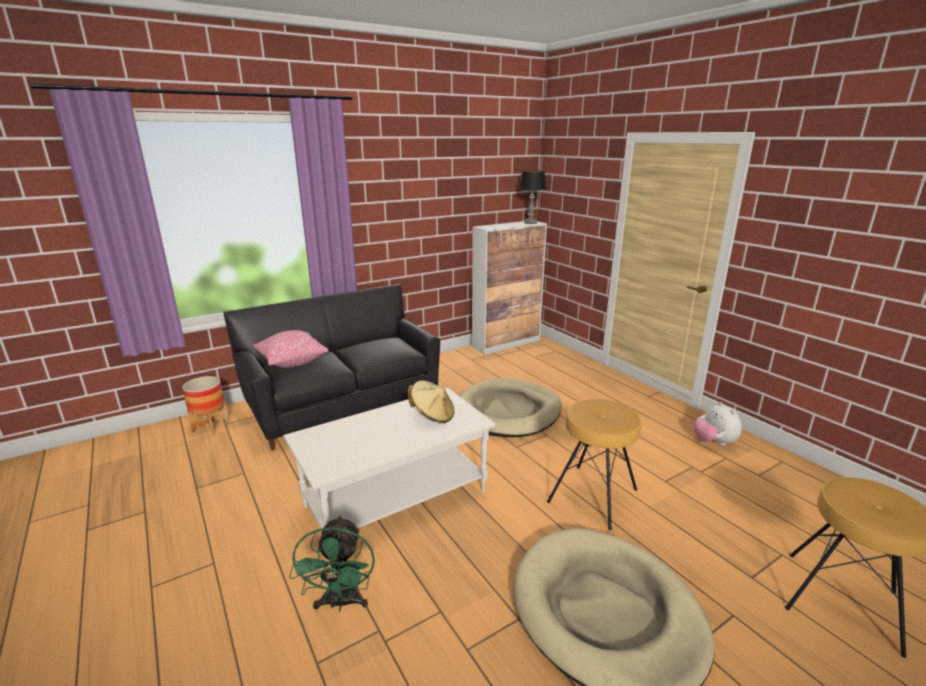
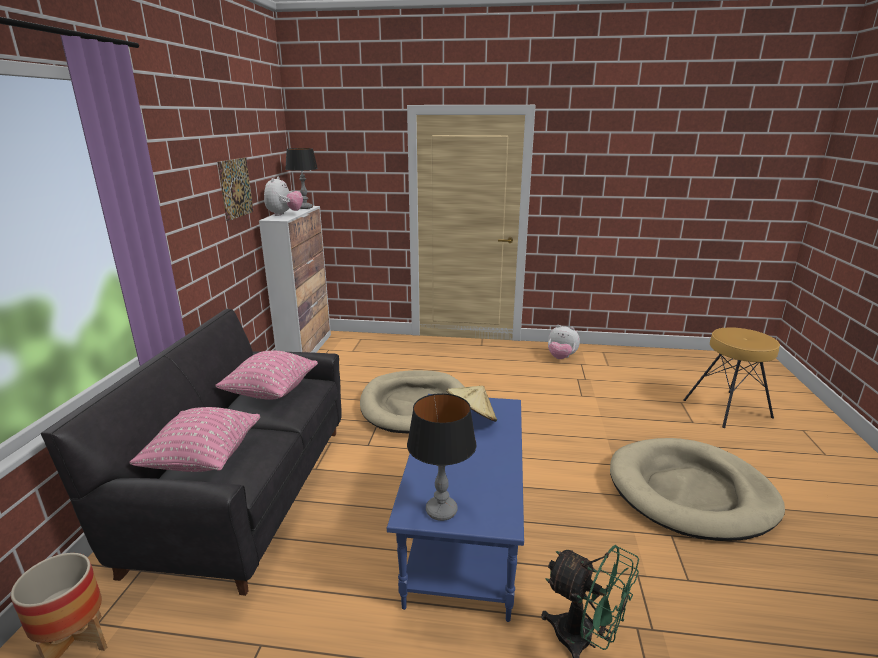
camera: 50 degrees left, 0 degrees up
white coffee table [284,388,495,528] -> blue coffee table [387,394,524,622]
brown stool [547,399,642,530] -> none
none -> pink pillow [215,351,318,400]
none -> picture [217,157,254,221]
none -> plush toy [264,177,303,216]
none -> table lamp [407,393,477,521]

